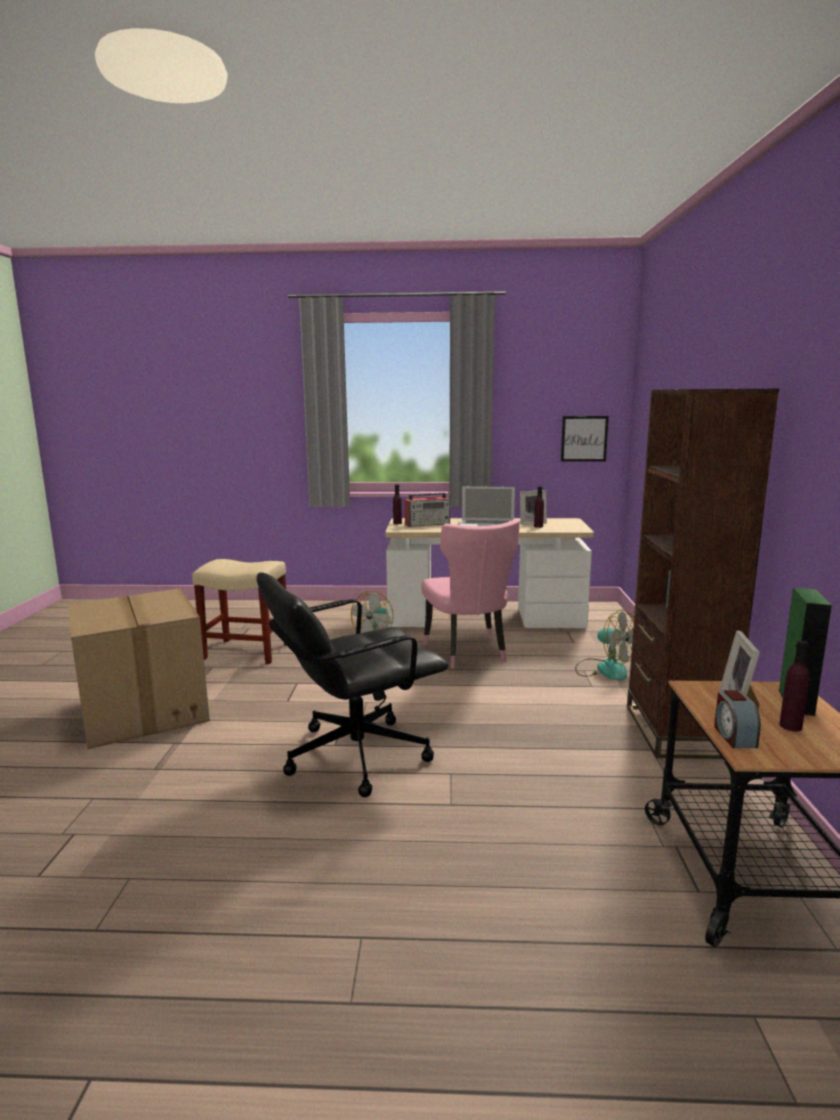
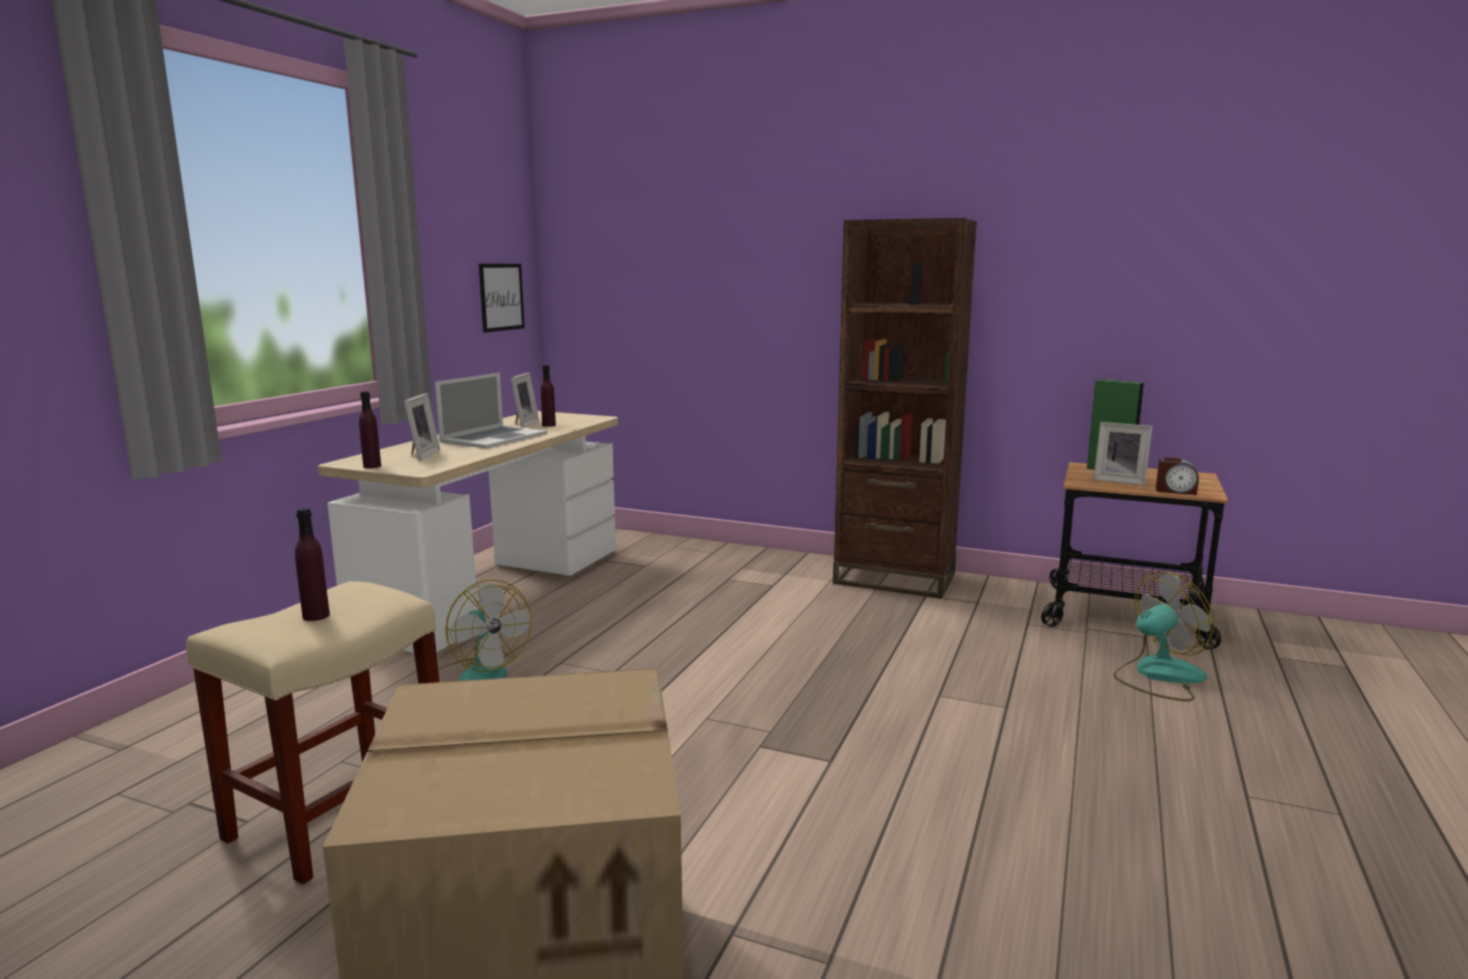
camera: 70 degrees left, 0 degrees up
black office chair [257,572,449,797] -> none
radio [405,492,450,527] -> picture frame [404,393,440,461]
pink chair [421,519,520,668] -> none
fan [575,610,634,681] -> fan moved to [1113,571,1214,701]
purple bottle [780,640,810,731] -> purple bottle moved to [295,508,330,621]

